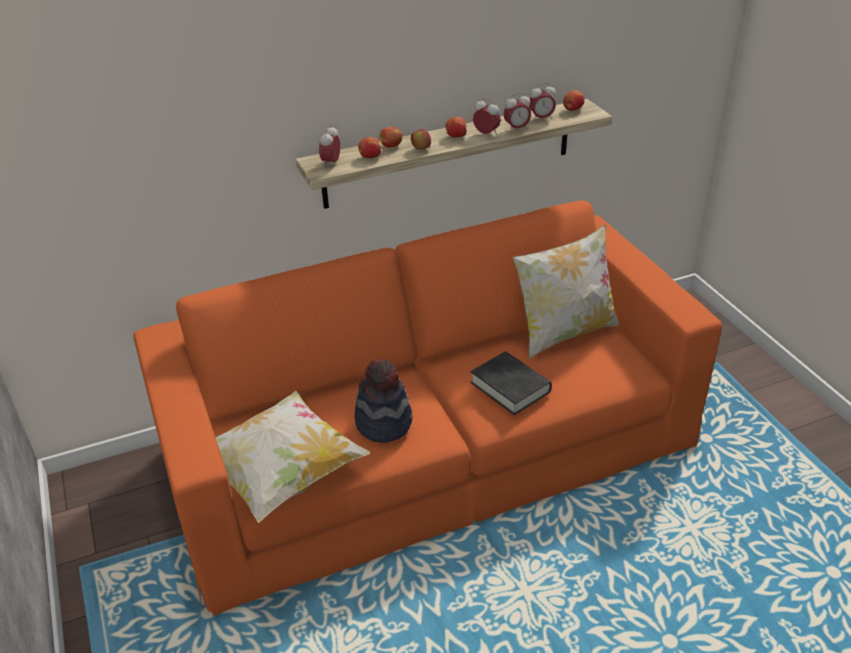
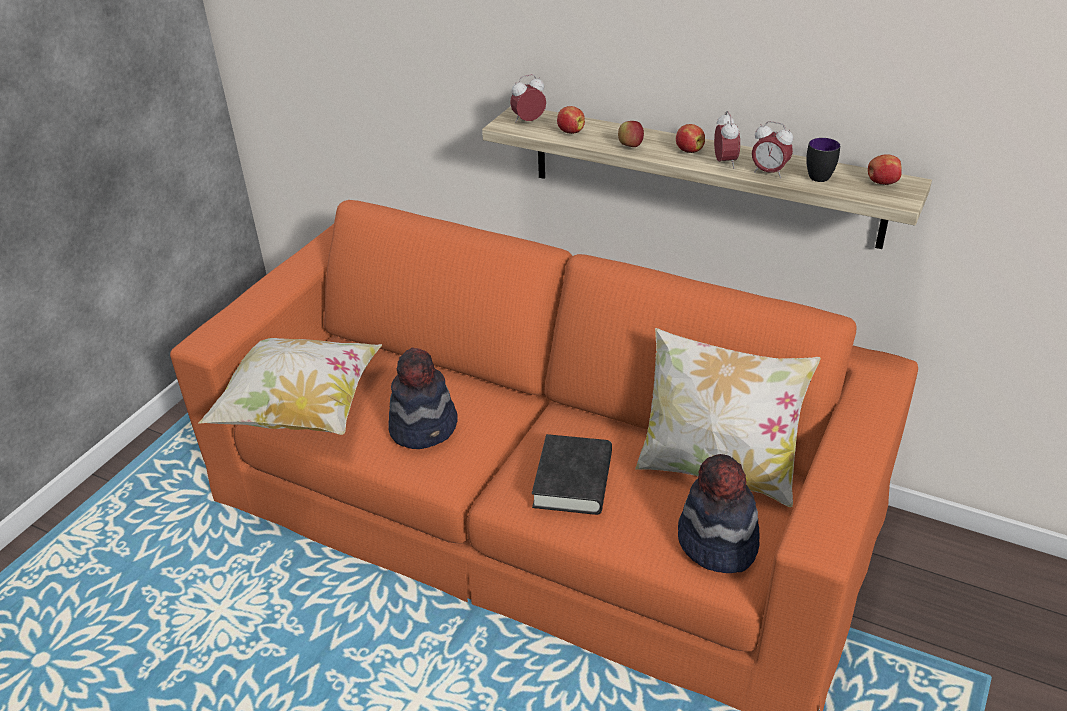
camera: 50 degrees right, 0 degrees up
apple [379,127,402,148] -> none
alarm clock [529,83,556,121] -> mug [806,138,840,182]
none -> hat [678,454,760,573]

